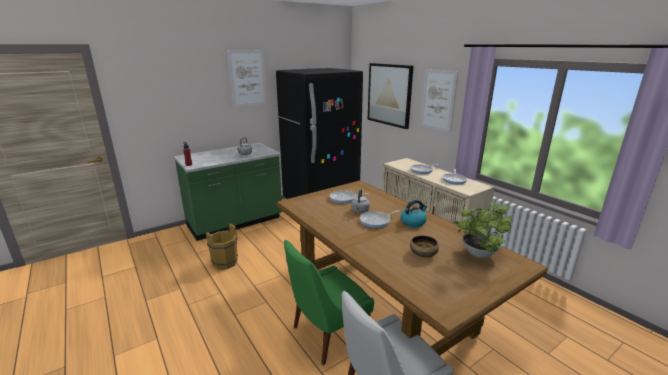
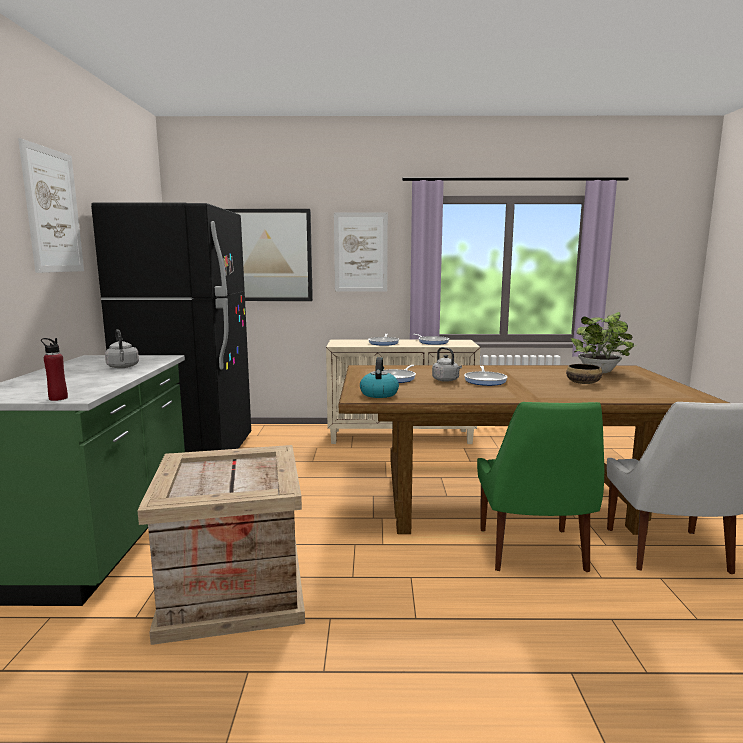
camera: 55 degrees left, 10 degrees down
brown bucket [205,223,238,270] -> crate [138,445,305,645]
kettle [401,200,427,227] -> kettle moved to [360,357,399,398]

